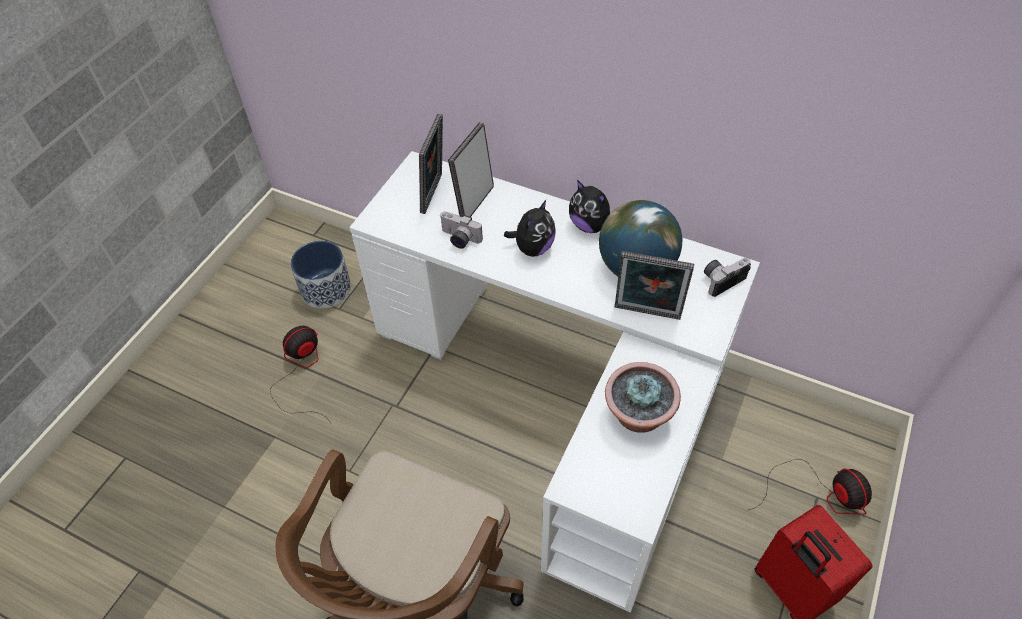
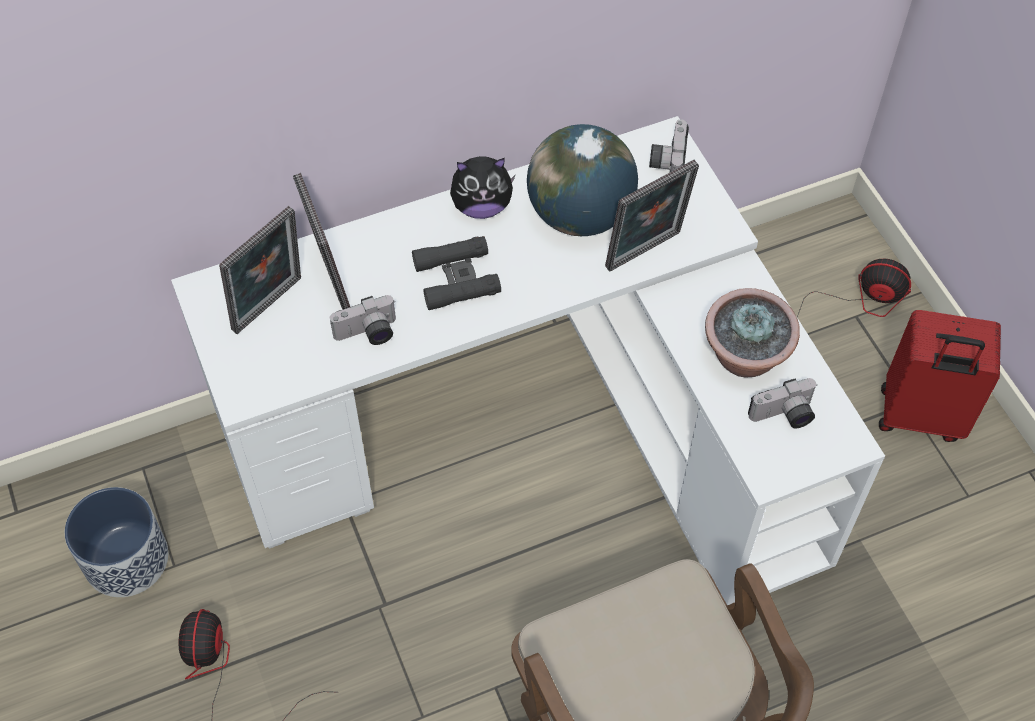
camera: 50 degrees left, 5 degrees up
picture frame [419,114,443,214] -> picture frame turned 75 degrees clockwise [219,206,301,334]
plush toy [504,200,556,257] -> black binoculars [412,236,501,310]
none -> camera [748,378,817,428]

